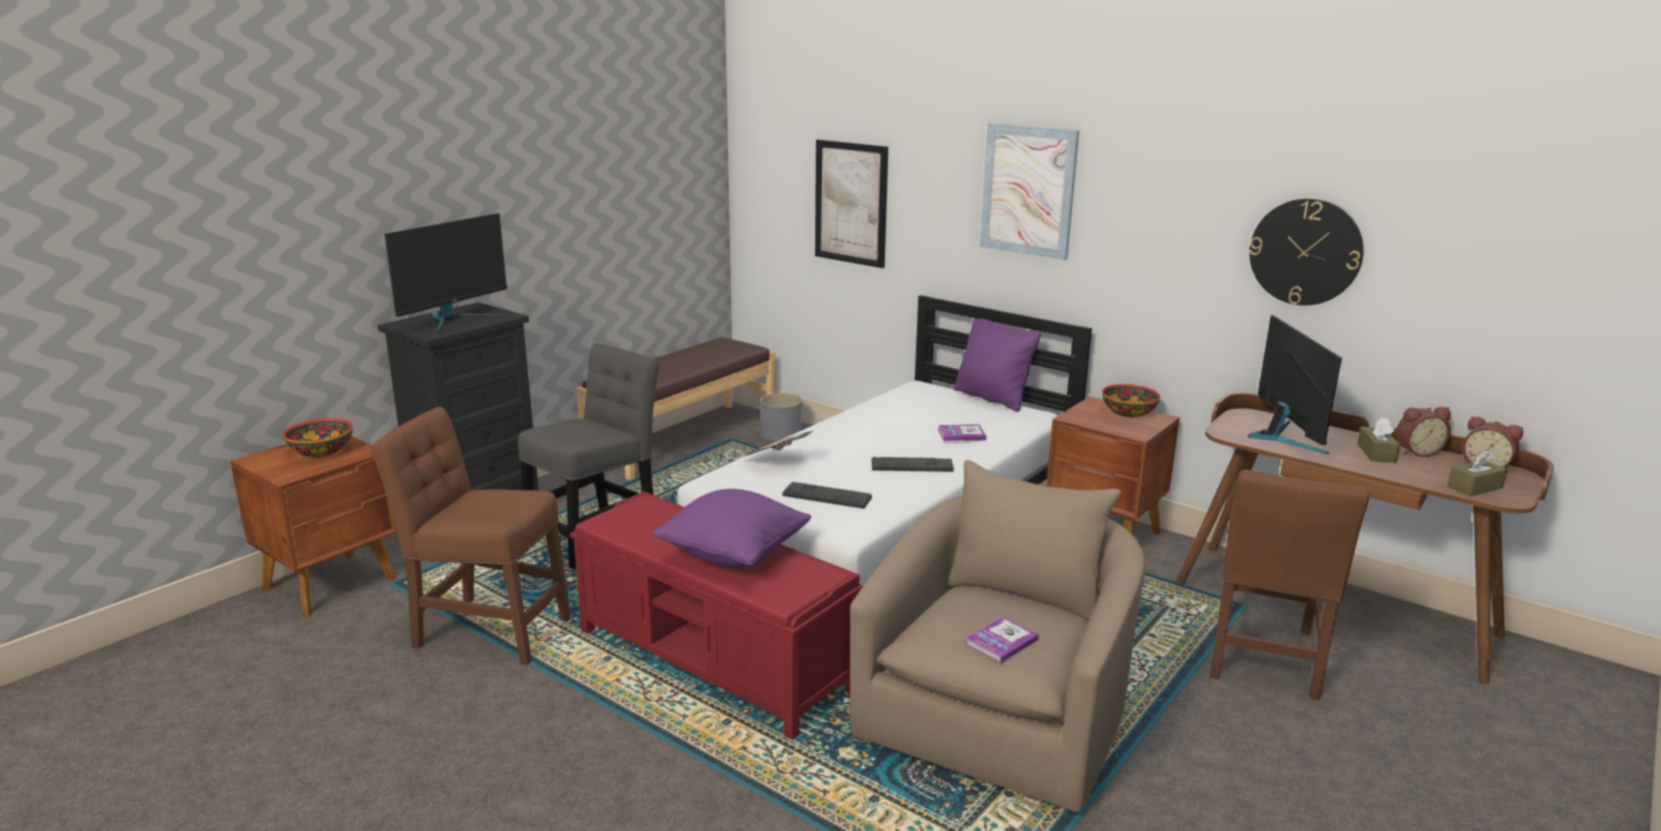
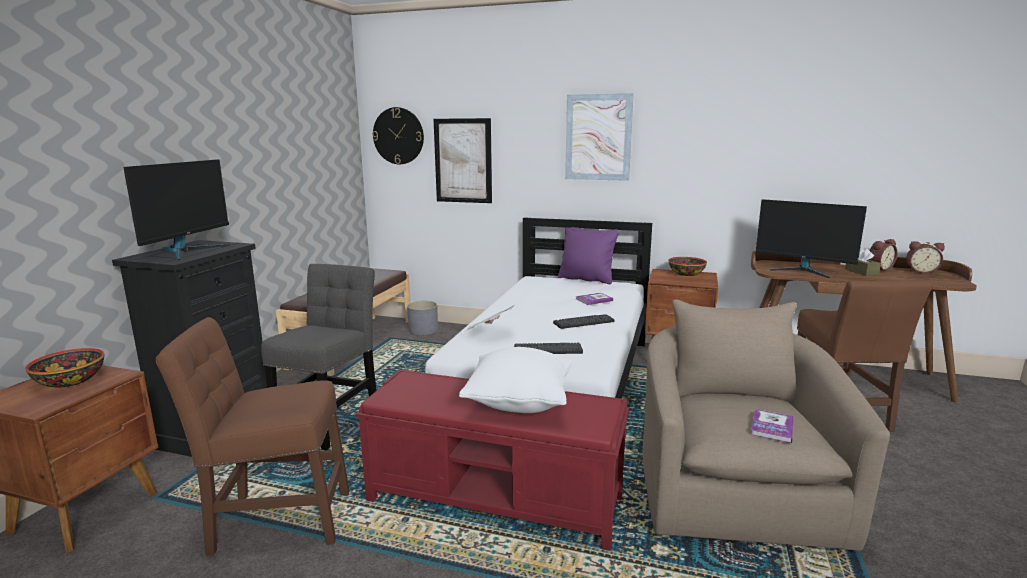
camera: 20 degrees left, 5 degrees down
purple pillow [653,489,811,569] -> white pillow [459,347,572,413]
monitor [1248,315,1342,454] -> monitor turned 150 degrees clockwise [756,199,867,278]
wall clock [1249,198,1364,305] -> wall clock moved to [372,107,424,164]
brown tissue box [1447,450,1507,496] -> none

